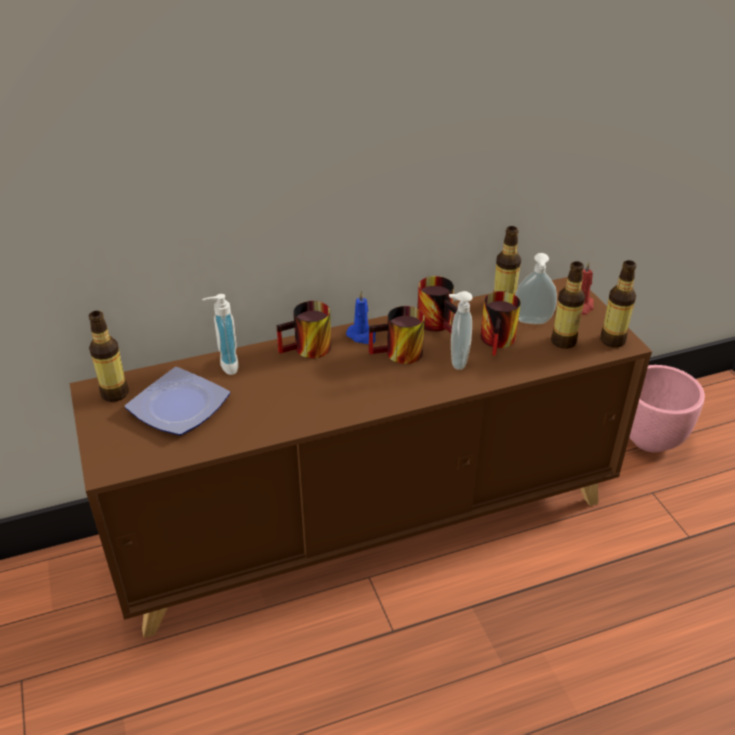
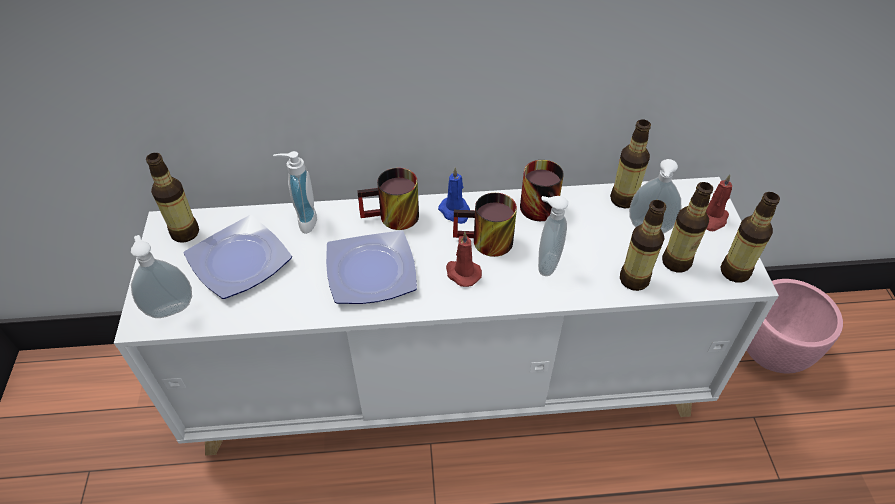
camera: 15 degrees right, 10 degrees up
brown cabinet [70,277,652,638] -> white cabinet [114,177,779,456]
mug [481,291,521,356] -> none
none -> soap dispenser [131,235,192,318]
none -> plate [326,230,417,304]
none -> red candle [446,231,482,287]
none -> bottle [620,200,666,291]

